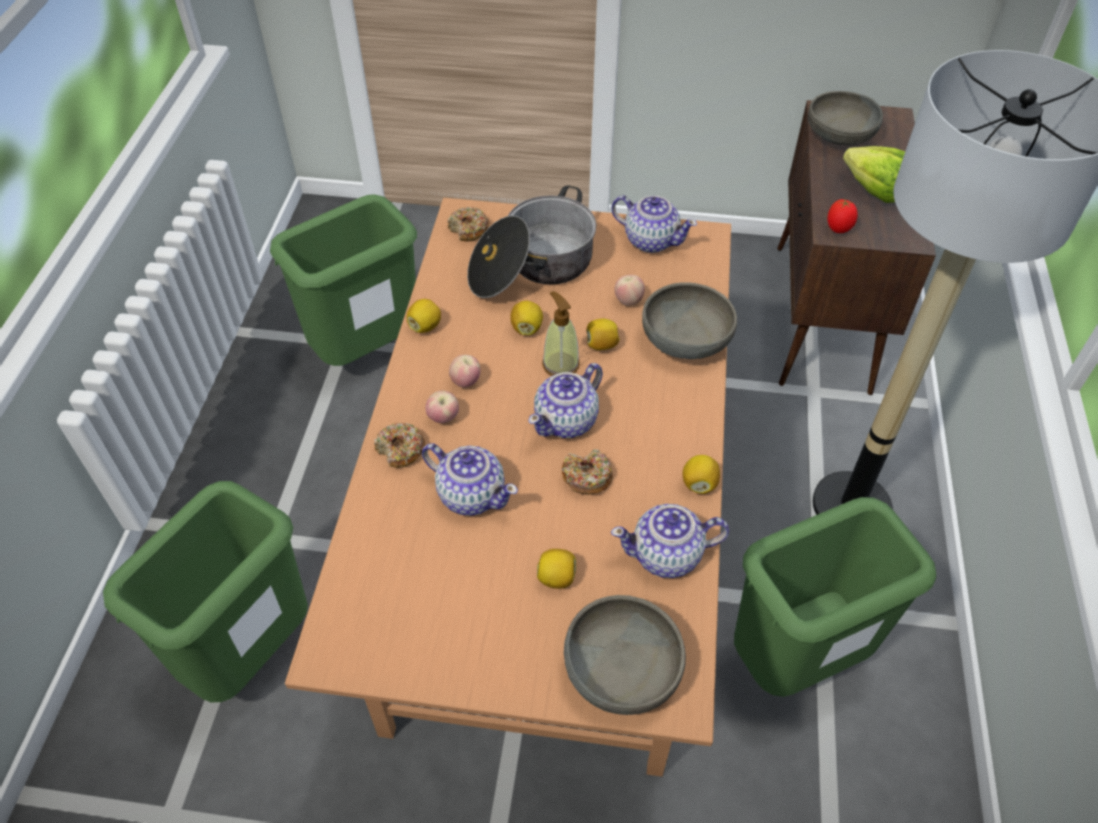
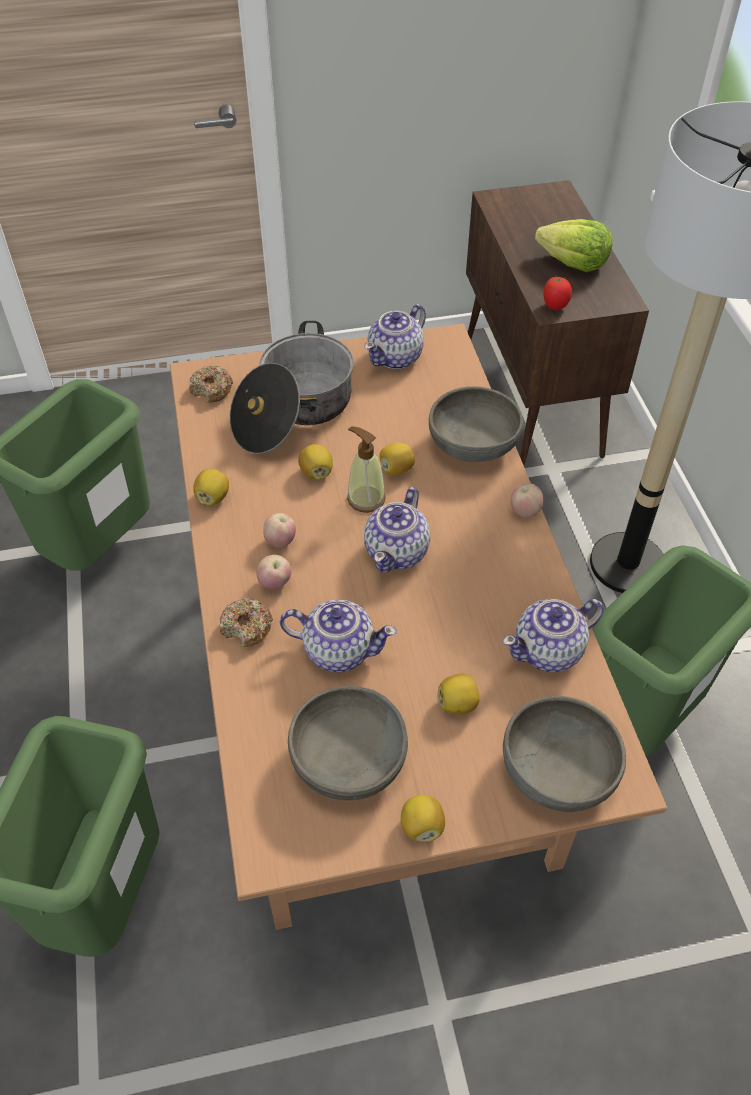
camera: 20 degrees left, 0 degrees up
donut [562,449,613,495] -> none
teapot [611,195,697,253] -> teapot turned 120 degrees clockwise [365,304,426,369]
apple [615,275,645,306] -> apple moved to [510,483,543,518]
lemon [683,455,720,494] -> lemon moved to [401,795,445,842]
grey bowl [808,91,883,145] -> grey bowl moved to [288,686,408,801]

